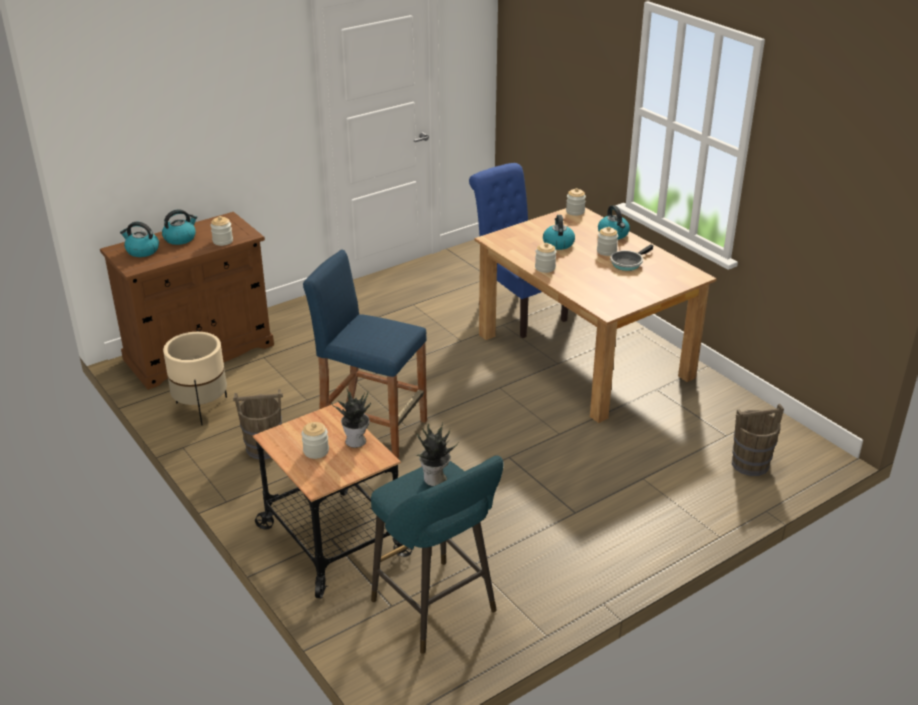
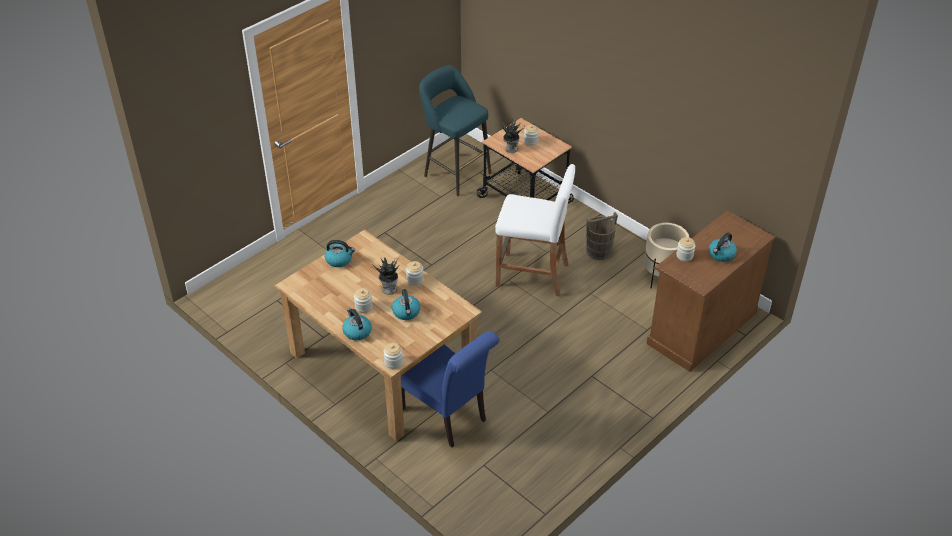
camera: 170 degrees right, 10 degrees up
kettle [120,222,159,257] -> kettle moved to [325,240,355,267]
blue stool [303,249,427,458] -> white stool [495,164,575,297]
potted plant [416,423,458,486] -> potted plant moved to [372,258,399,295]
frying pan [610,244,653,271] -> none
brown bucket [732,404,784,476] -> none

